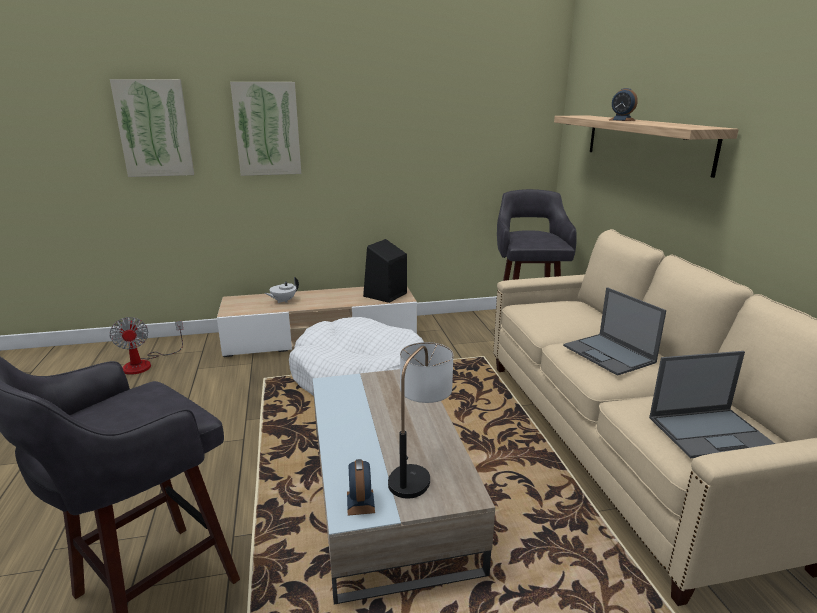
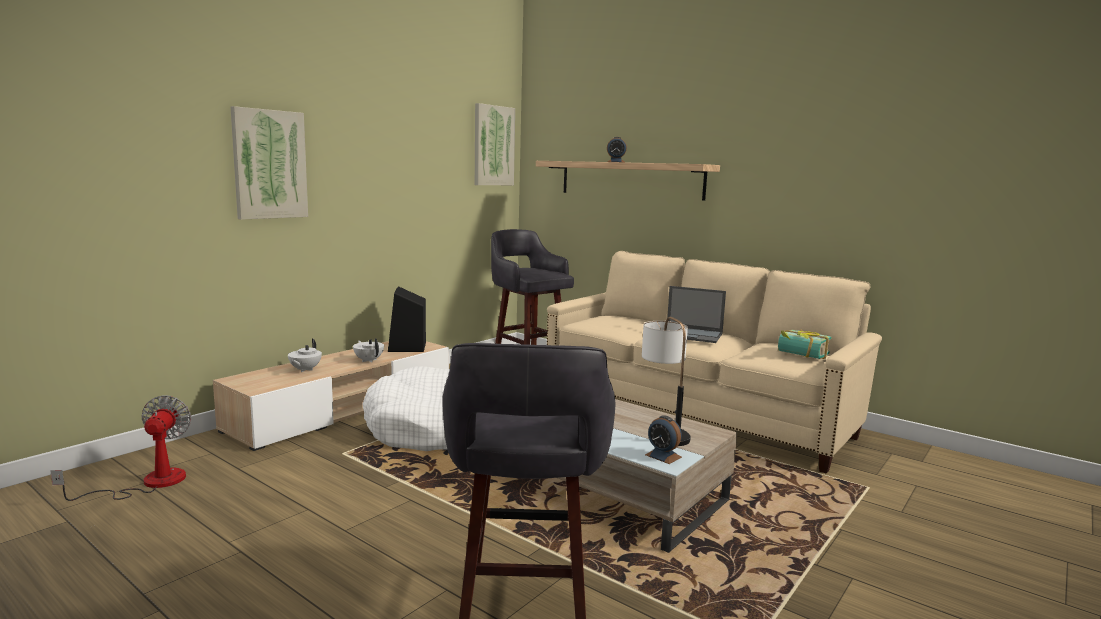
camera: 40 degrees left, 10 degrees down
fan [109,317,183,375] -> fan turned 120 degrees counterclockwise [50,395,191,501]
picture [110,79,194,177] -> picture moved to [475,103,515,185]
laptop [649,351,775,458] -> book [778,330,831,359]
none -> white teapot [353,338,384,363]

